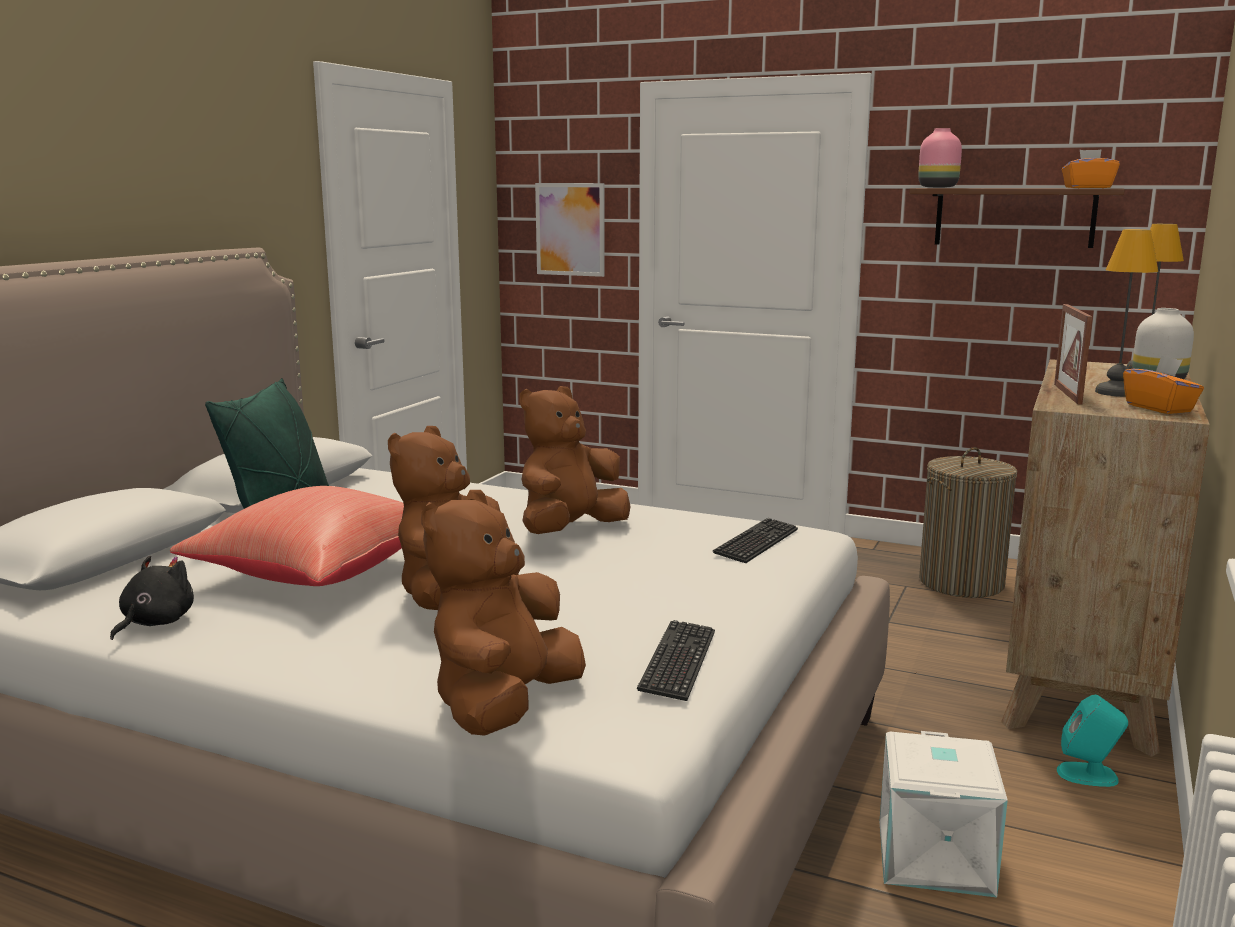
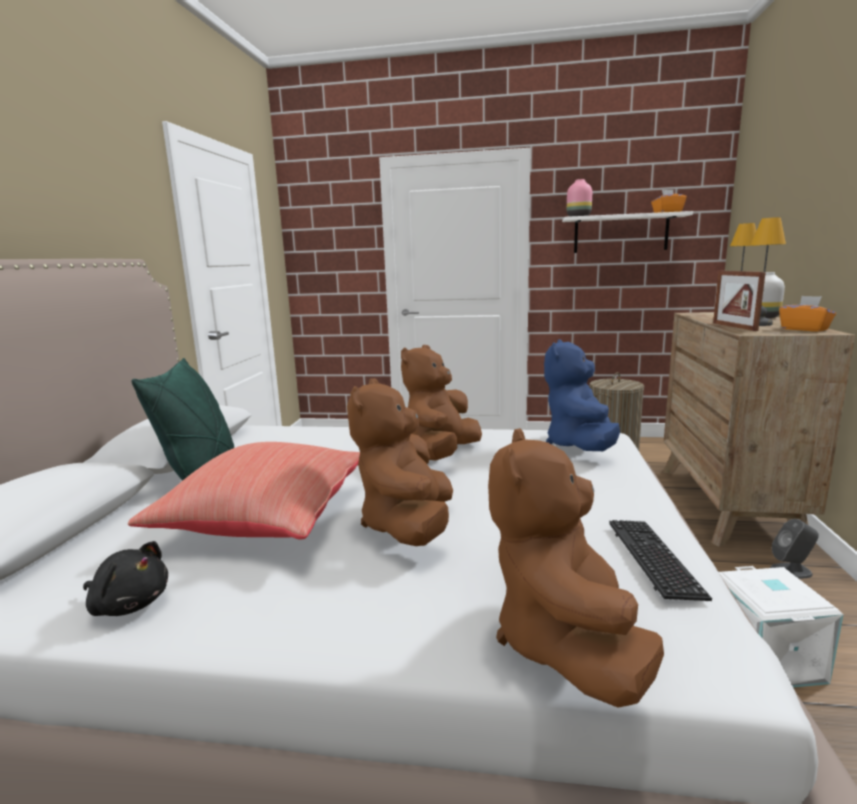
camera: 15 degrees left, 0 degrees up
black plush toy [110,556,194,640] -> black plush toy turned 105 degrees clockwise [83,541,168,616]
picture [535,183,605,277] -> none
keyboard [713,518,798,563] -> blue plush toy [544,339,620,451]
brown shelf [909,188,1125,248] -> white shelf [562,211,693,253]
turquoise speaker [1057,695,1128,787] -> grey speaker [770,519,819,579]

